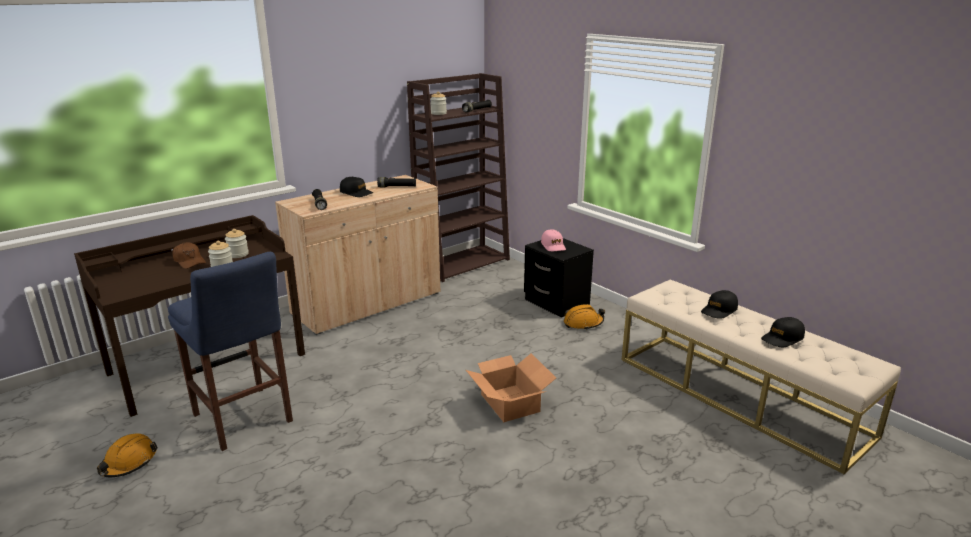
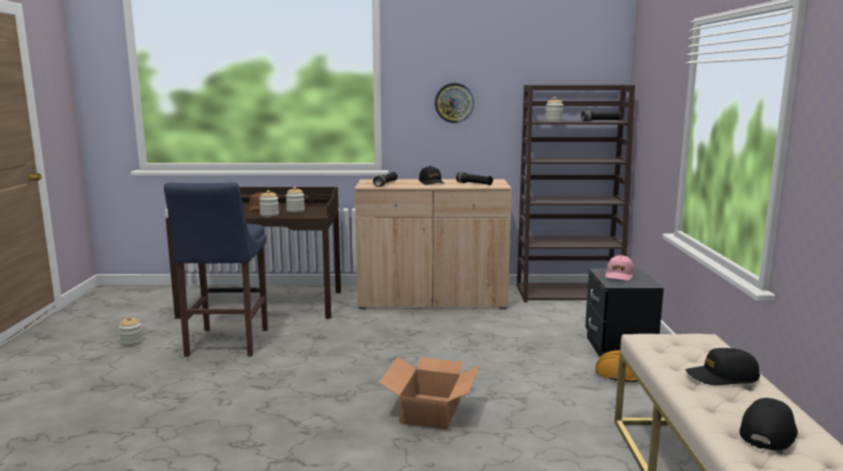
camera: 40 degrees right, 10 degrees down
orange hard hat [97,433,158,477] -> jar [119,317,142,346]
black cap [761,317,805,347] -> black cap turned 120 degrees clockwise [739,398,798,451]
none -> wall clock [435,83,474,123]

